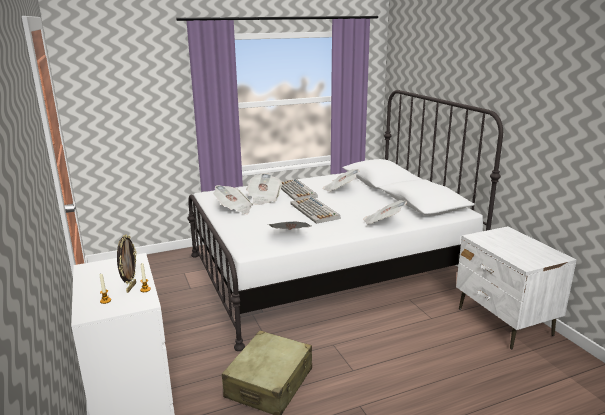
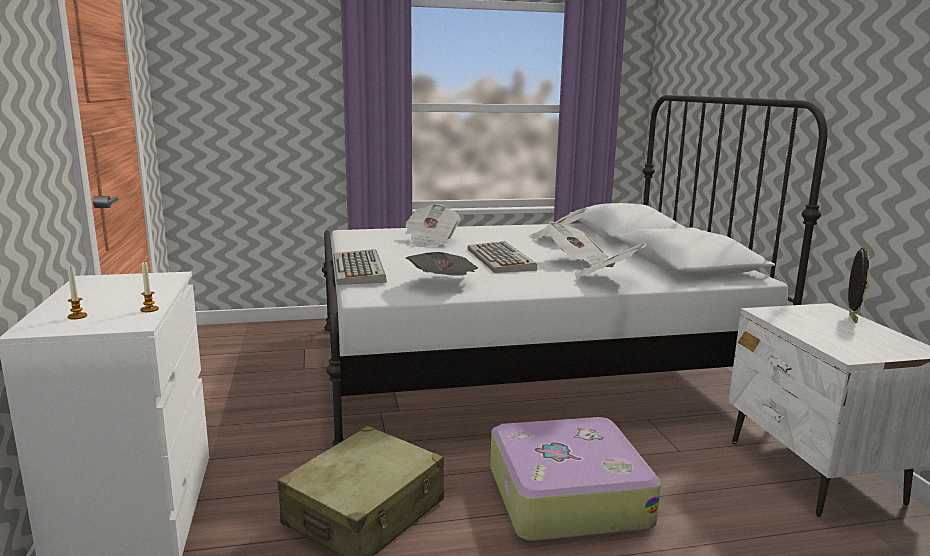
camera: 10 degrees right, 5 degrees down
picture frame [117,234,137,293] -> picture frame moved to [848,246,870,323]
newspaper [213,185,253,214] -> newspaper moved to [548,221,608,269]
keyboard [281,179,318,201] -> keyboard moved to [333,249,387,285]
none -> suitcase [490,417,661,541]

